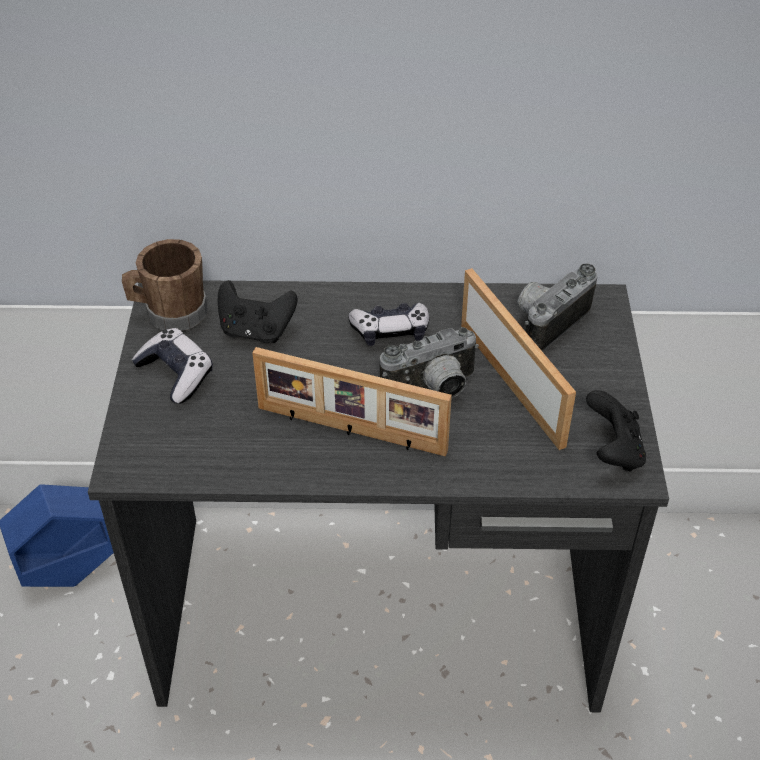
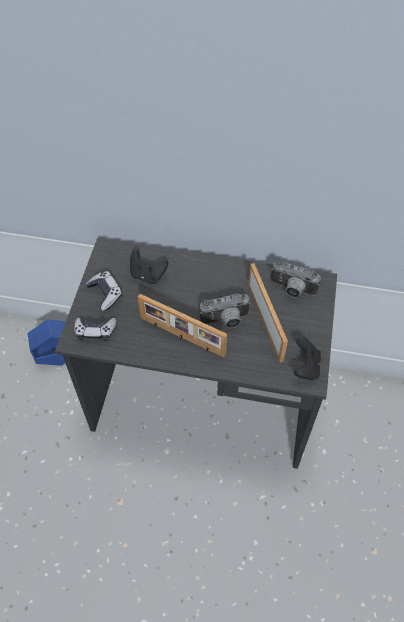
camera: 10 degrees right, 10 degrees up
brown mug [122,239,208,331] -> none
game controller [349,302,430,346] -> game controller moved to [74,317,117,341]
camera [518,263,598,352] -> camera turned 120 degrees counterclockwise [271,259,321,298]

